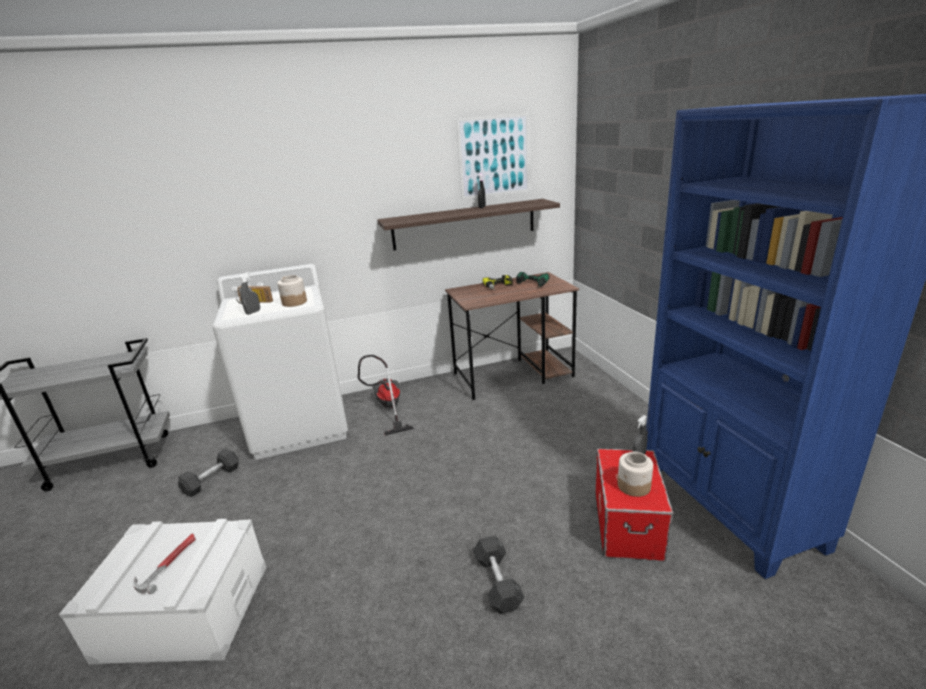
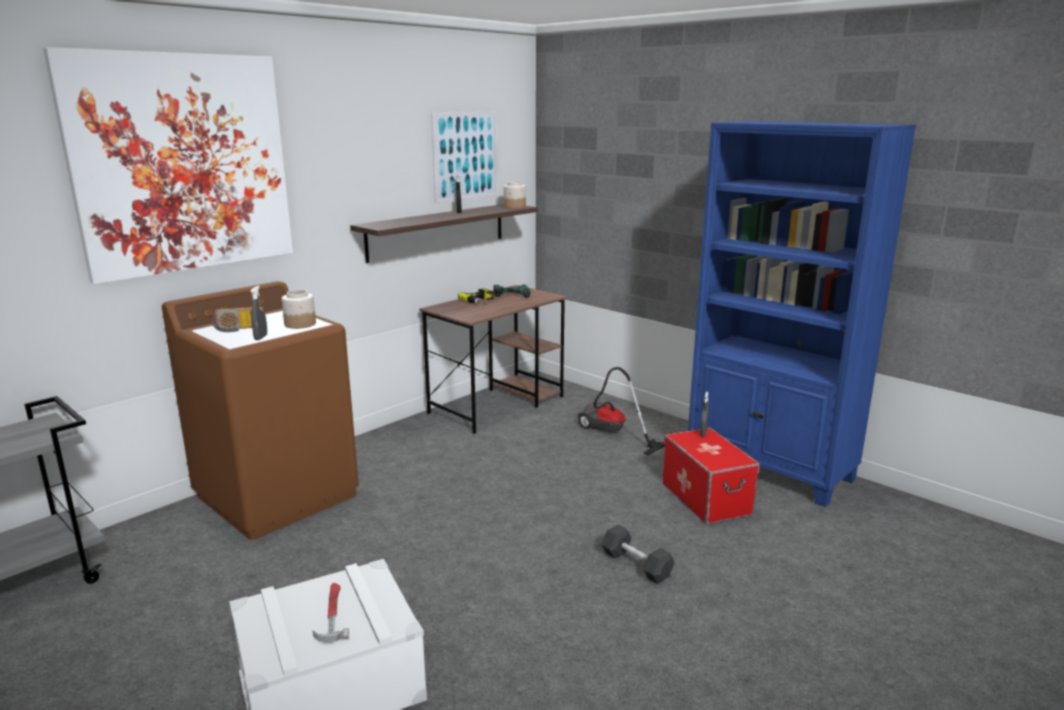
camera: 30 degrees left, 5 degrees down
grey dumbbell [178,448,239,497] -> none
white washing machine [212,264,348,460] -> brown washing machine [162,281,359,540]
vacuum cleaner [358,355,414,435] -> vacuum cleaner moved to [577,367,665,455]
jar [618,452,653,497] -> jar moved to [503,181,526,209]
none -> picture [43,47,293,284]

